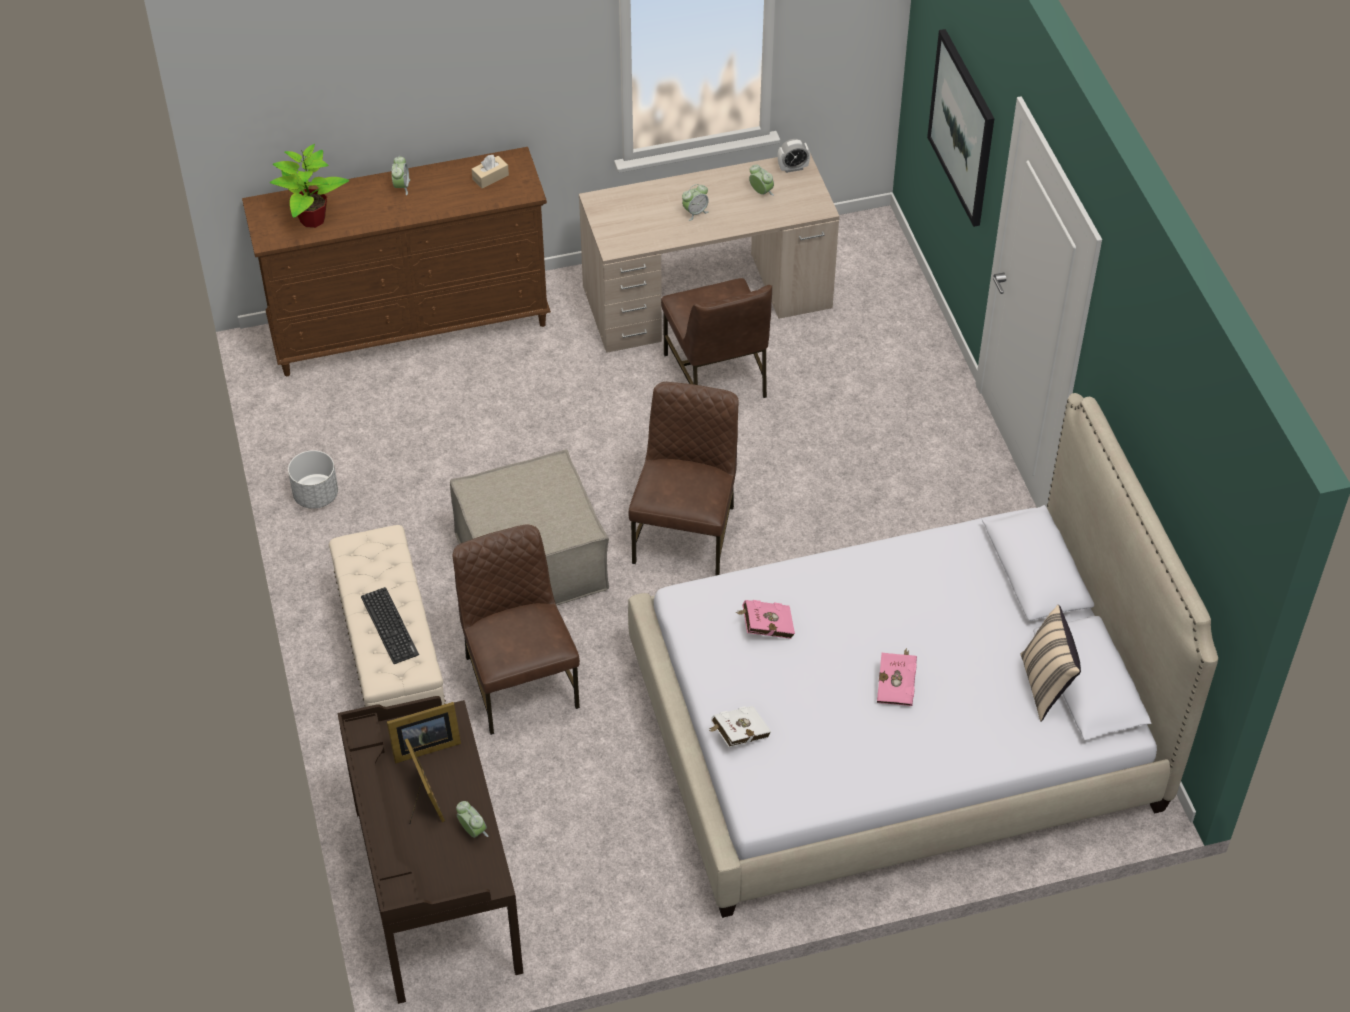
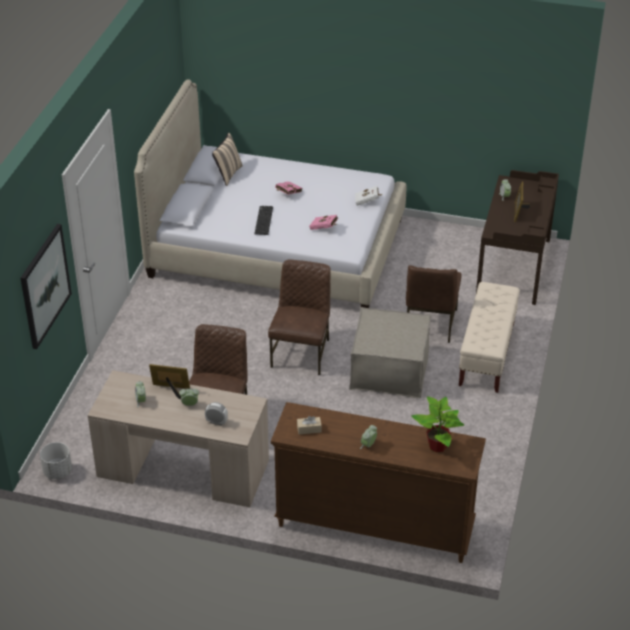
camera: 150 degrees left, 10 degrees down
white planter [288,450,338,509] -> white planter moved to [40,442,72,479]
keyboard [361,587,419,664] -> keyboard moved to [254,206,273,235]
picture frame [387,702,461,763] -> picture frame moved to [149,364,190,400]
brown chair [629,382,739,576] -> brown chair turned 150 degrees clockwise [268,260,331,375]
alarm clock [778,139,810,173] -> alarm clock moved to [205,402,228,426]

